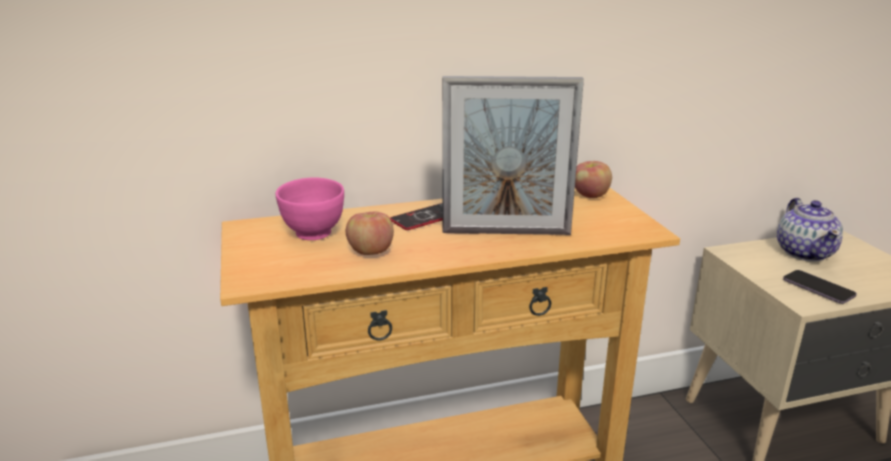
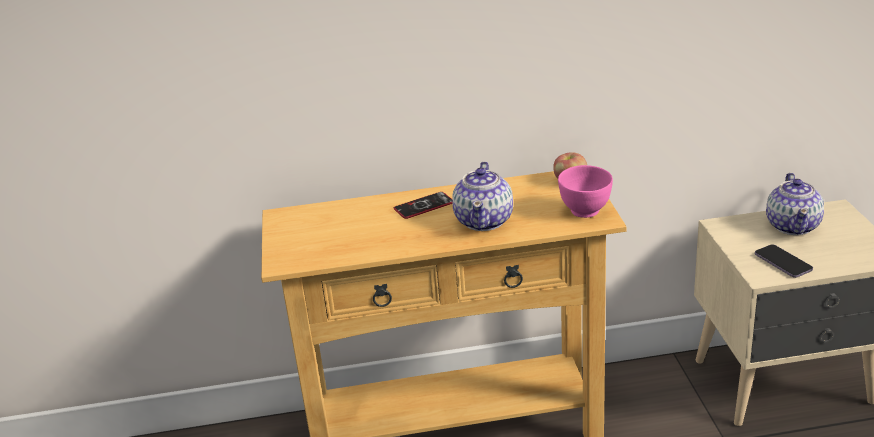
camera: 10 degrees right, 5 degrees up
pink bowl [276,177,344,240] -> pink bowl moved to [558,165,613,218]
apple [346,211,394,255] -> none
picture frame [442,76,584,235] -> teapot [452,162,513,231]

